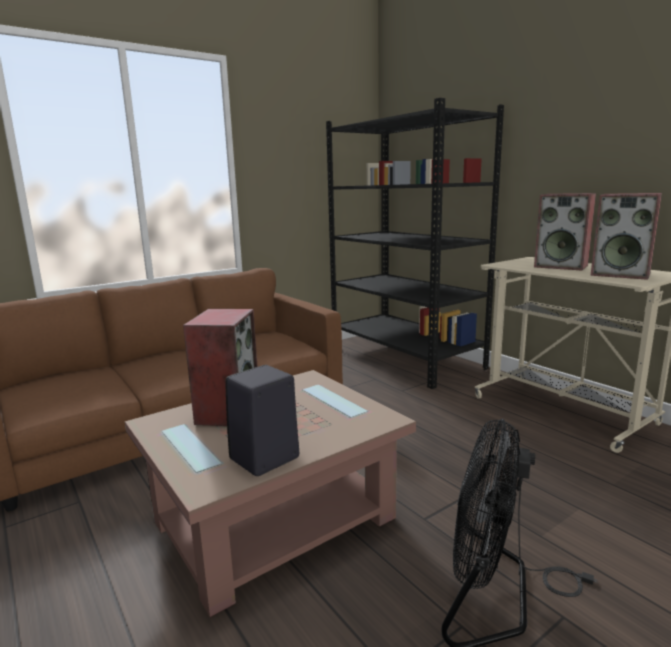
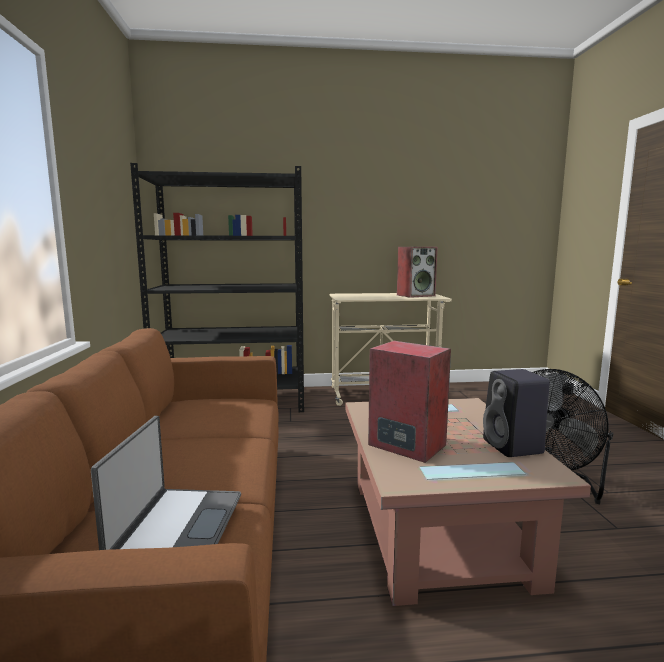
camera: 60 degrees left, 5 degrees down
speaker [534,193,596,271] -> none
none -> laptop [91,416,241,550]

